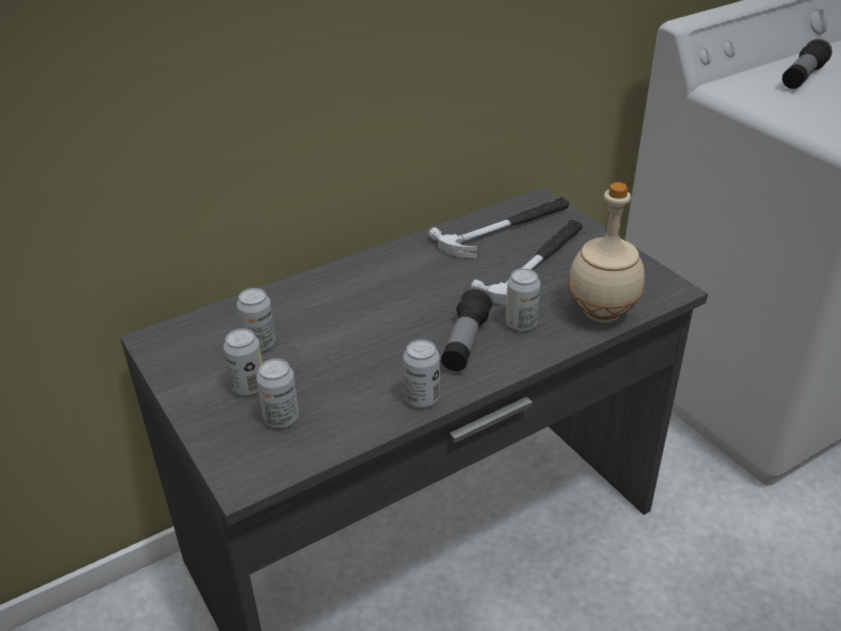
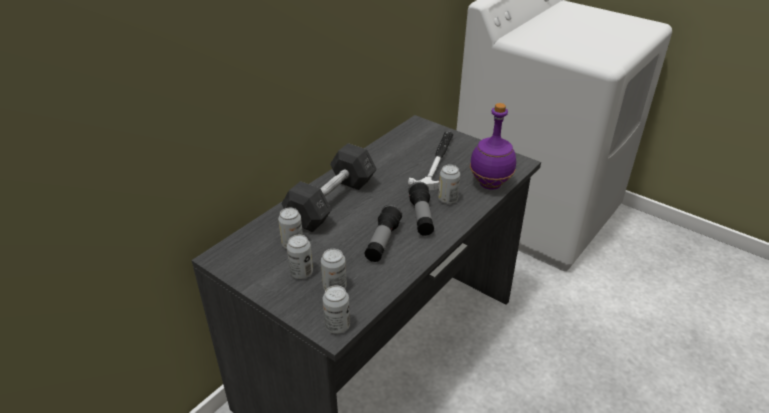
camera: 20 degrees left, 0 degrees up
can [403,339,440,408] -> can moved to [323,285,350,334]
hammer [429,197,569,258] -> none
beige bottle [568,182,645,322] -> purple bottle [470,103,516,190]
flashlight [782,39,832,89] -> flashlight moved to [365,205,402,262]
none -> grey dumbbell [281,143,377,232]

